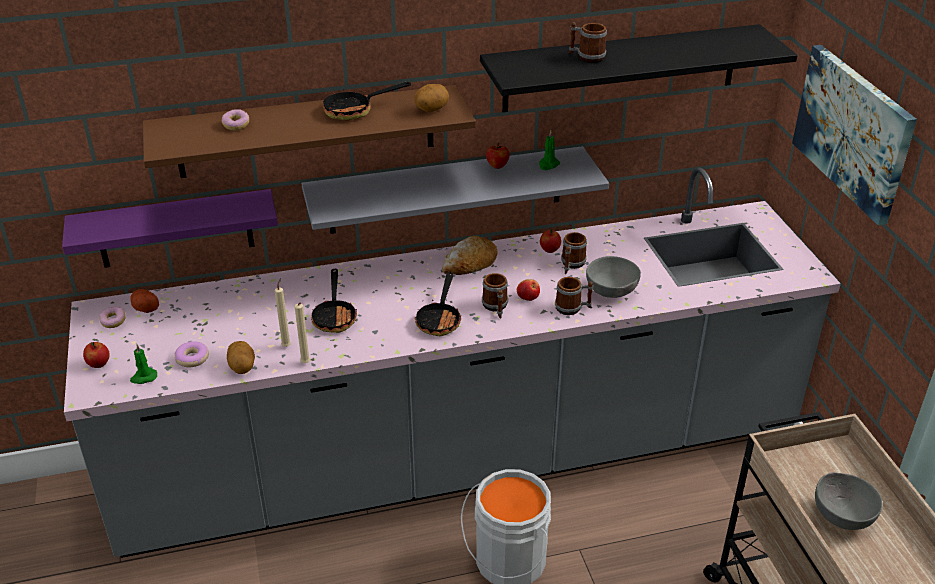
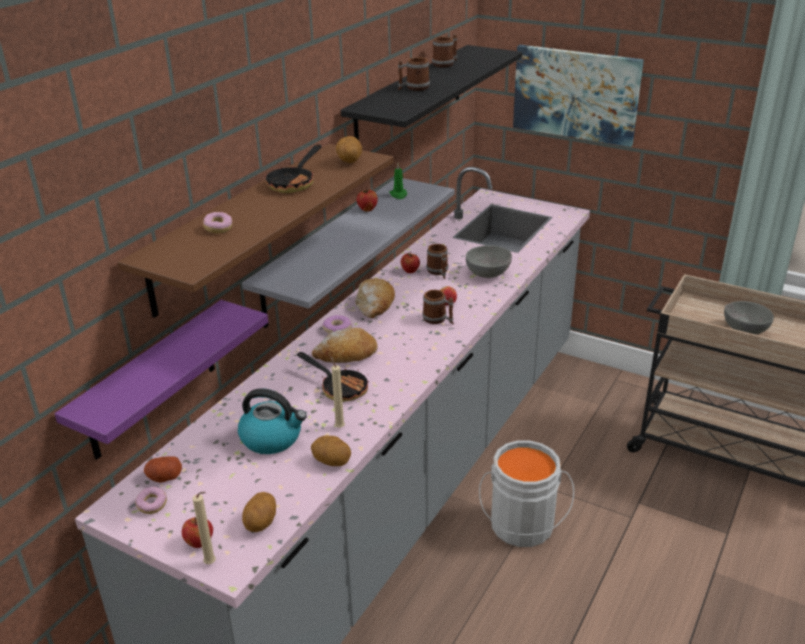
camera: 45 degrees left, 5 degrees down
green candle [130,344,157,384] -> potato [242,492,276,532]
donut [174,341,209,367] -> donut moved to [322,315,352,334]
beige candle [295,303,310,363] -> beige candle moved to [192,492,216,564]
frying pan [415,272,461,336] -> none
mug [555,277,593,315] -> mug moved to [432,34,457,68]
none -> kettle [238,388,307,454]
none -> bread [312,328,378,363]

